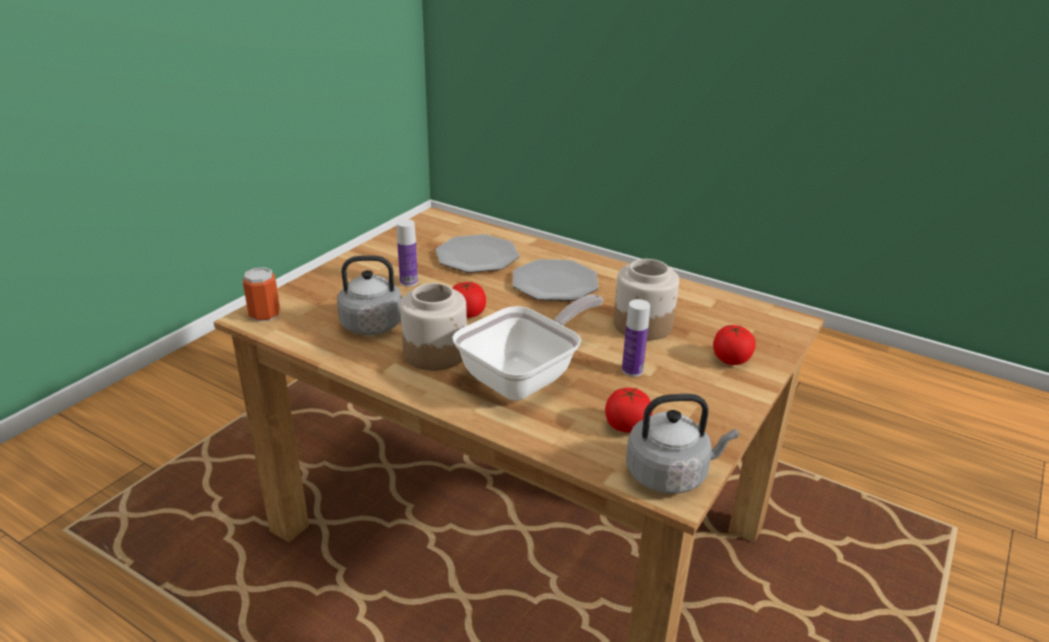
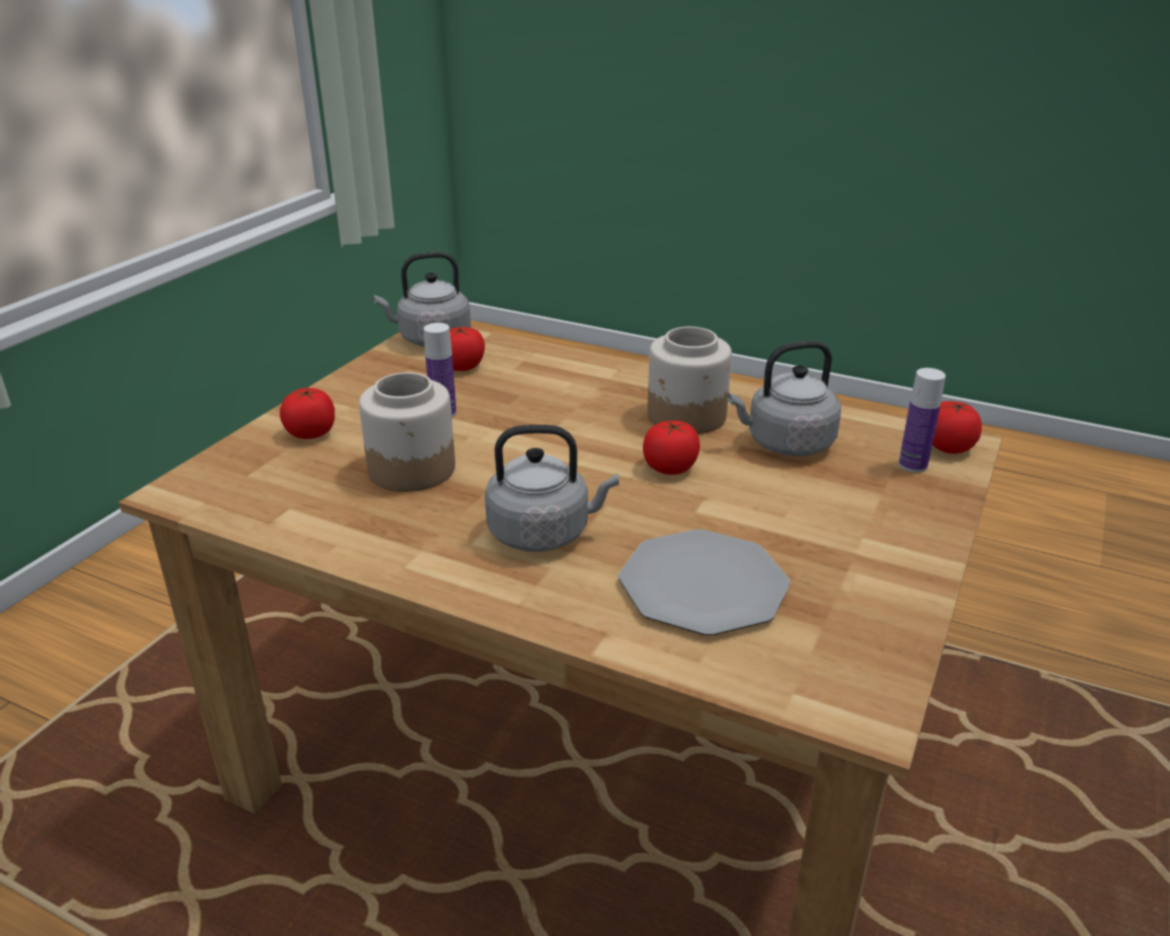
camera: 175 degrees right, 0 degrees up
can [243,267,280,322] -> tomato [932,401,982,454]
bottle [397,219,418,287] -> bottle moved to [898,368,946,473]
frying pan [452,295,604,400] -> none
plate [512,259,598,301] -> grey kettle [485,425,619,552]

